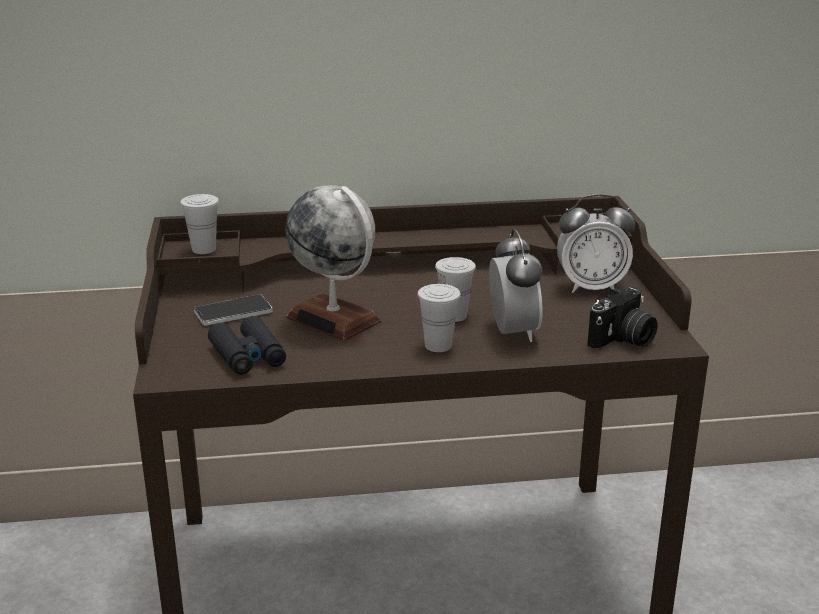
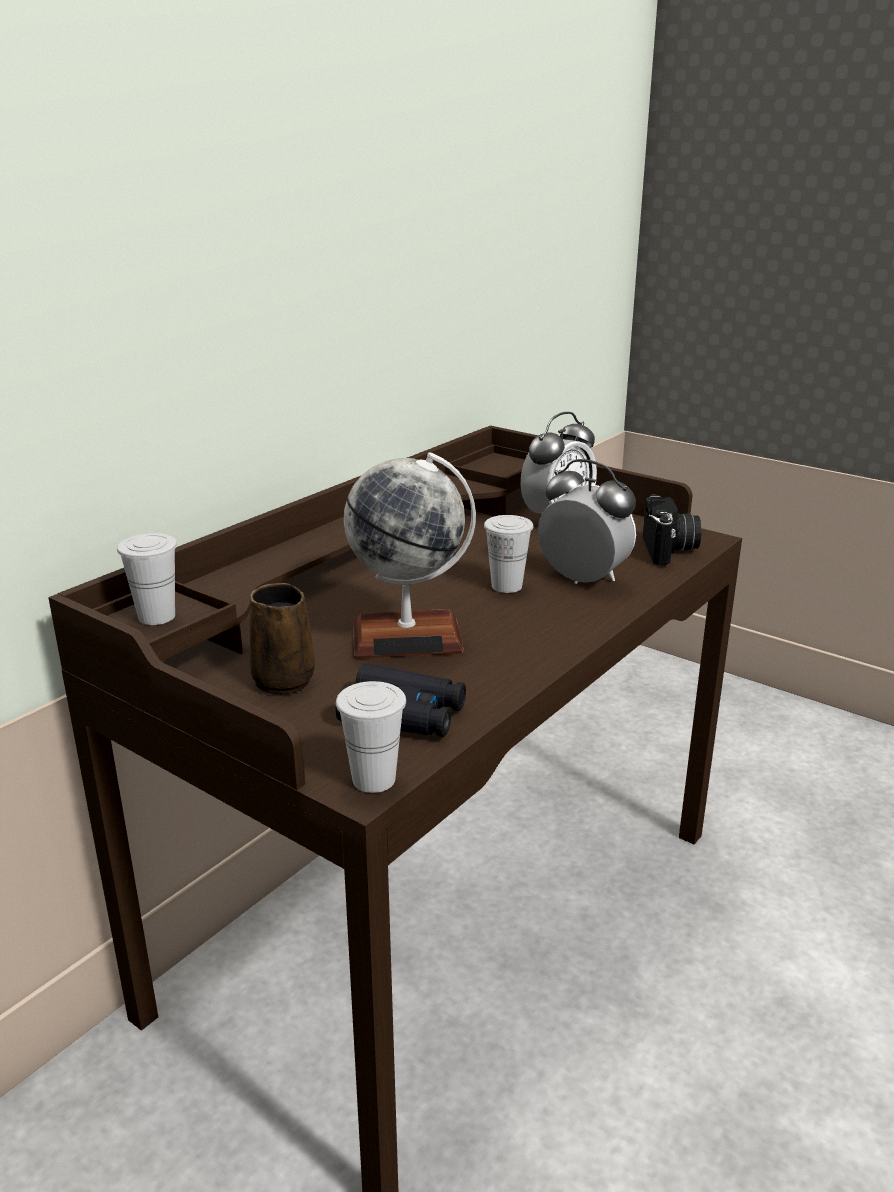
camera: 45 degrees left, 0 degrees up
phone [194,294,273,326] -> brown mug [249,583,315,695]
white cup [418,284,461,352] -> white cup moved to [336,681,406,793]

